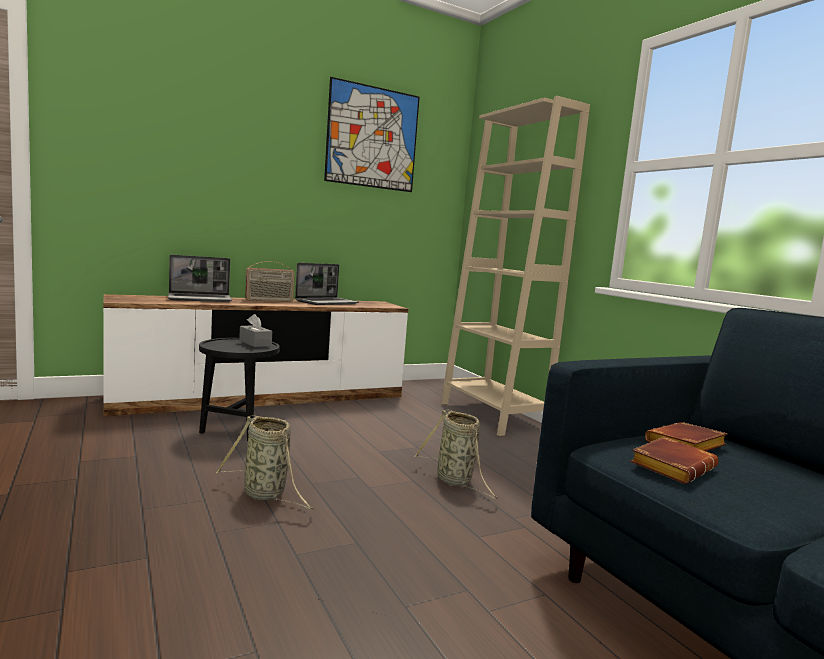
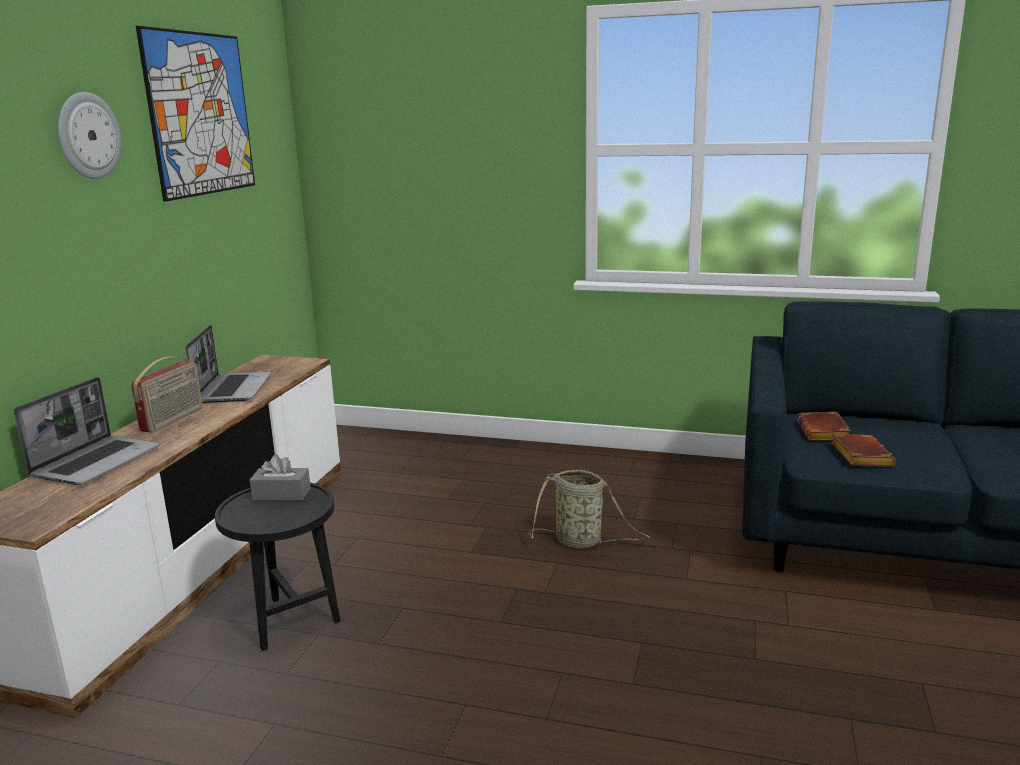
camera: 45 degrees left, 10 degrees up
basket [216,415,314,509] -> none
beige bookcase [441,96,590,436] -> none
none -> wall clock [58,92,121,179]

